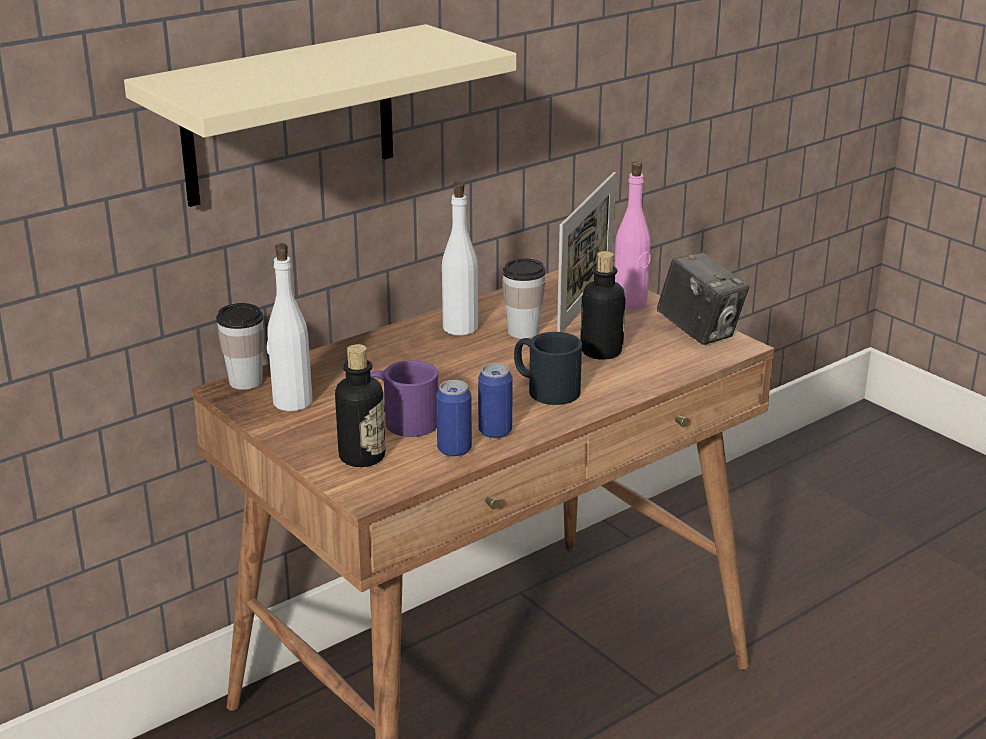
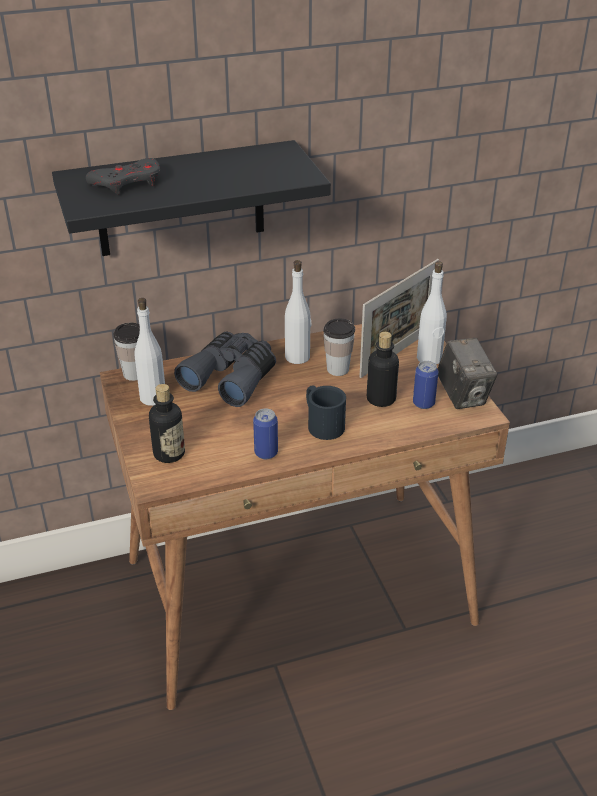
camera: 20 degrees right, 10 degrees up
beige shelf [124,24,517,207] -> black shelf [52,140,331,256]
purple mug [370,360,438,437] -> none
can [436,380,472,457] -> can moved to [413,361,438,409]
pink bottle [615,161,651,310] -> white bottle [417,261,447,364]
none -> grey game controller [86,158,160,195]
none -> grey binoculars [174,331,276,407]

